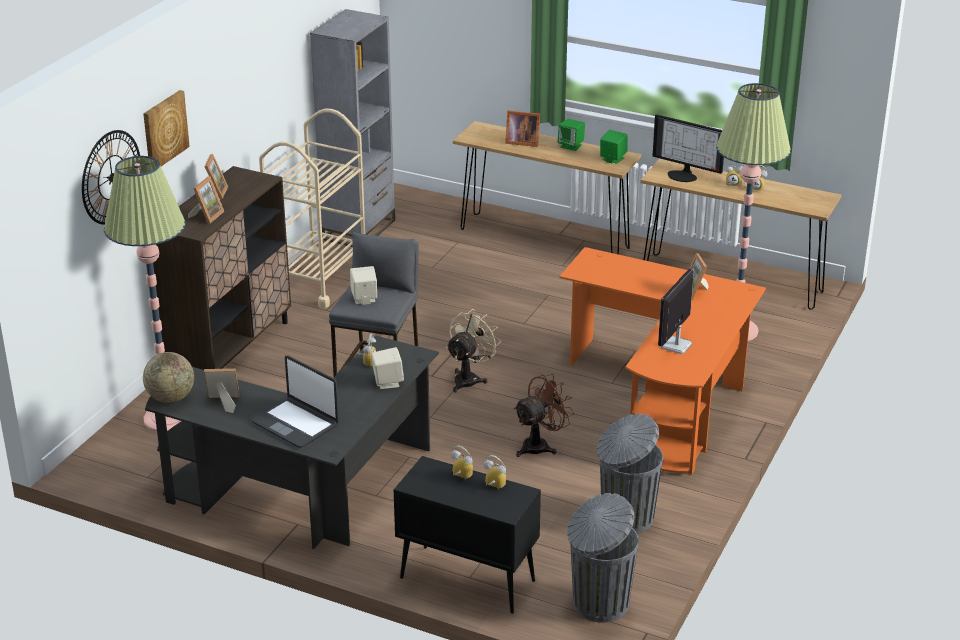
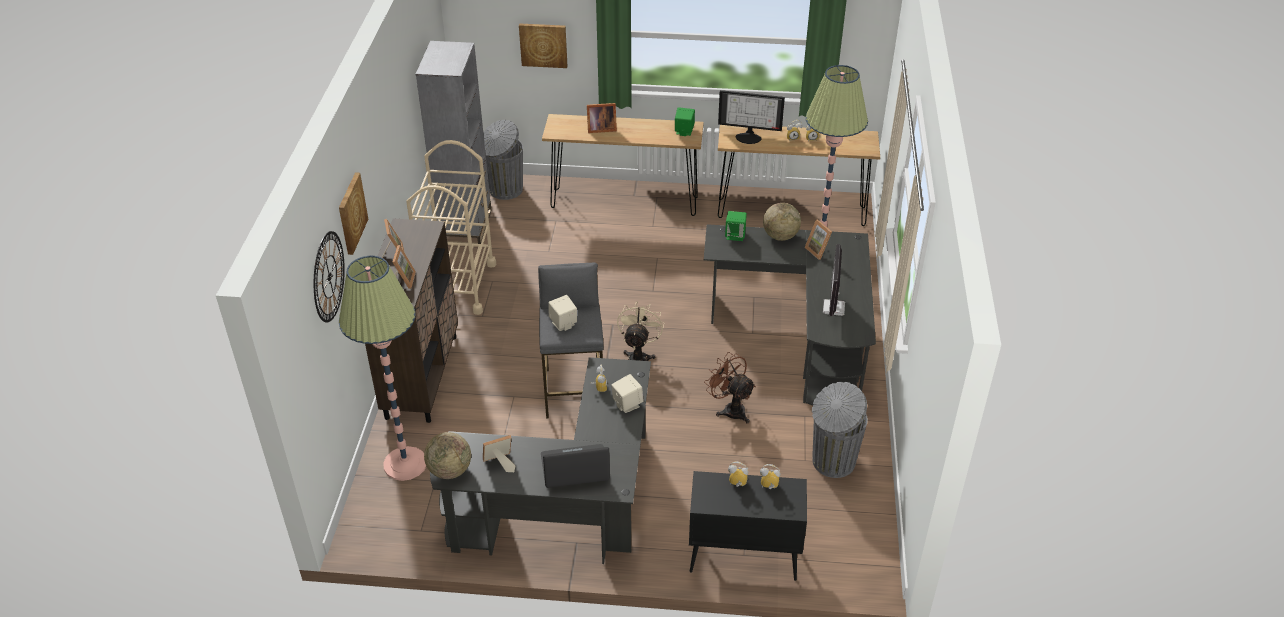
camera: 20 degrees left, 10 degrees up
laptop [252,356,339,448] -> laptop turned 150 degrees clockwise [541,444,610,488]
brown fan [514,374,574,457] -> brown fan turned 75 degrees counterclockwise [704,352,756,424]
green speaker [558,119,585,151] -> green speaker moved to [725,211,747,241]
orange desk [559,247,766,475] -> black desk [704,224,876,406]
grey trash can [567,493,639,623] -> grey trash can moved to [483,120,523,200]
none -> picture [519,23,567,68]
none -> globe [763,203,801,241]

